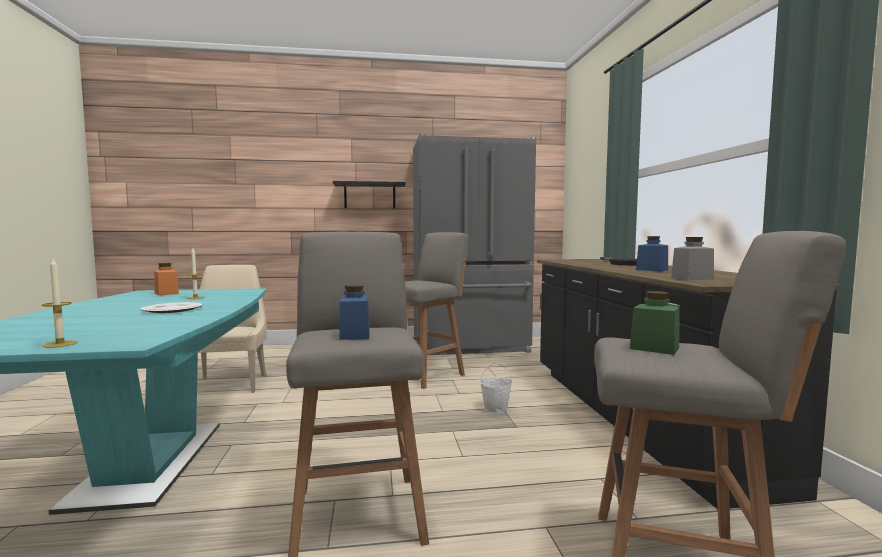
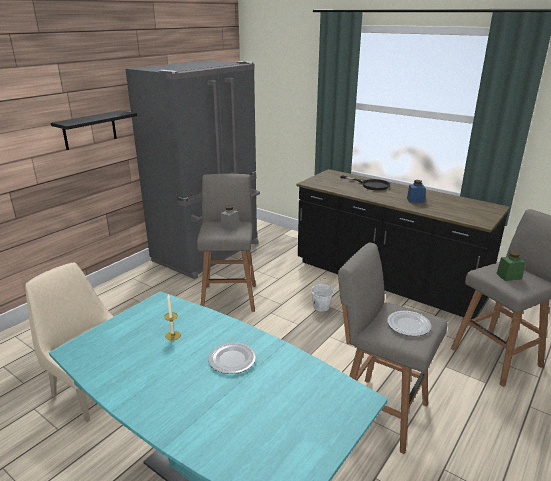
camera: 45 degrees left, 20 degrees up
candle [42,259,77,348] -> none
orange jar [154,263,179,296] -> none
blue jar [339,285,370,340] -> plate [387,311,431,336]
grey jar [671,237,714,280] -> grey jar moved to [221,206,239,230]

